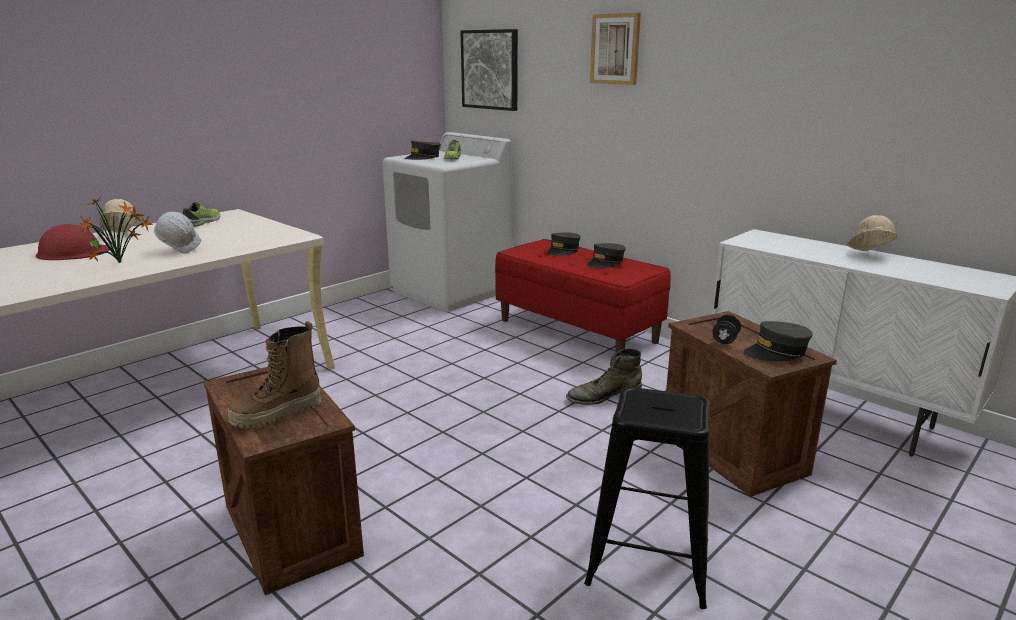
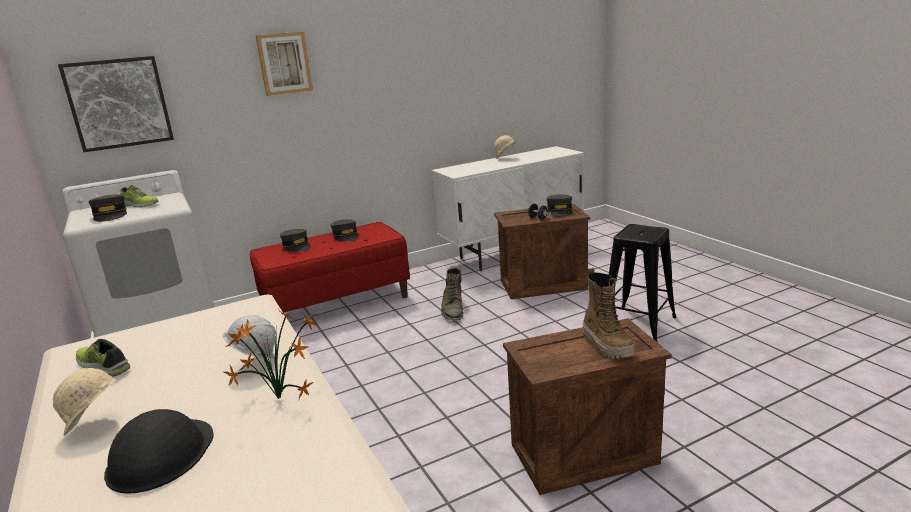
camera: 70 degrees left, 0 degrees up
red hard hat [36,224,110,260] -> black hard hat [104,409,214,493]

